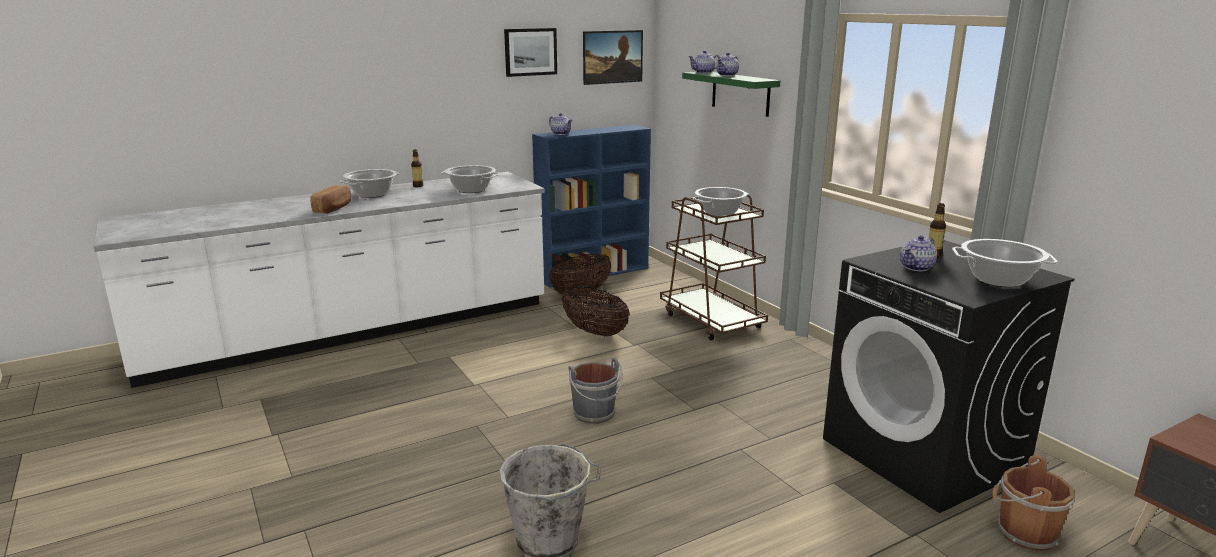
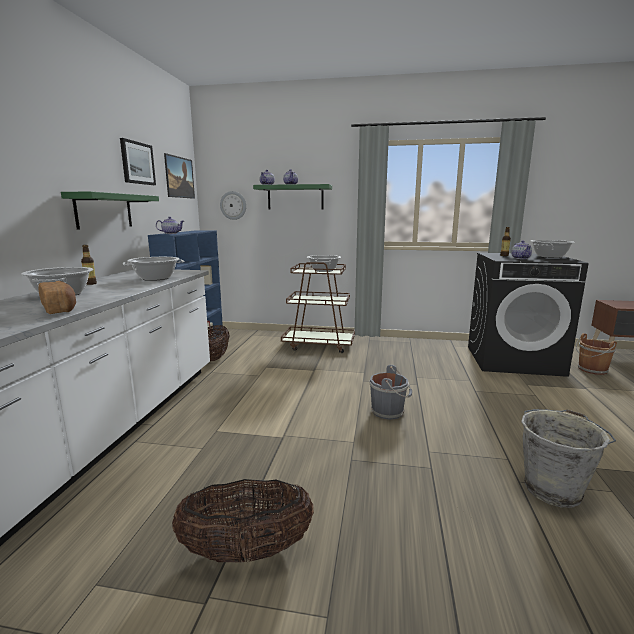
camera: 50 degrees left, 5 degrees down
basket [561,287,630,336] -> basket moved to [172,479,314,563]
none -> green shelf [61,192,159,230]
none -> wall clock [220,191,246,220]

